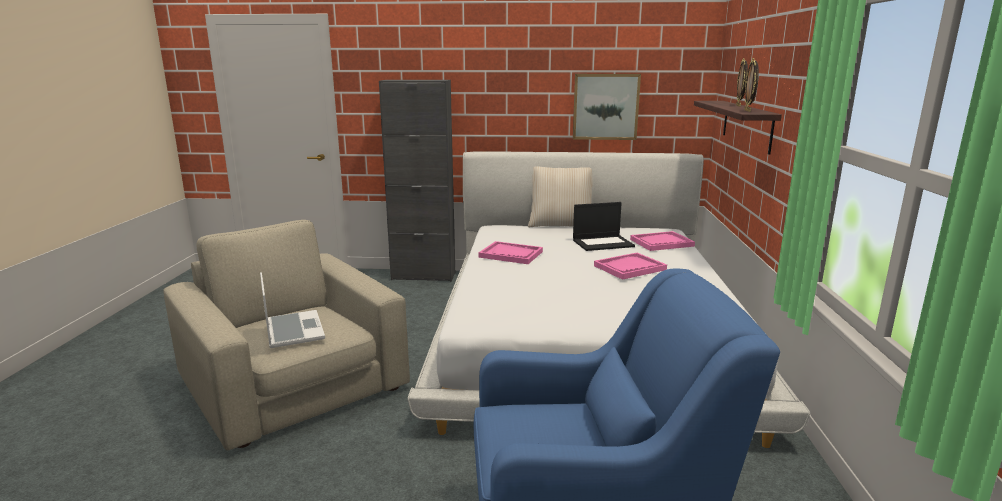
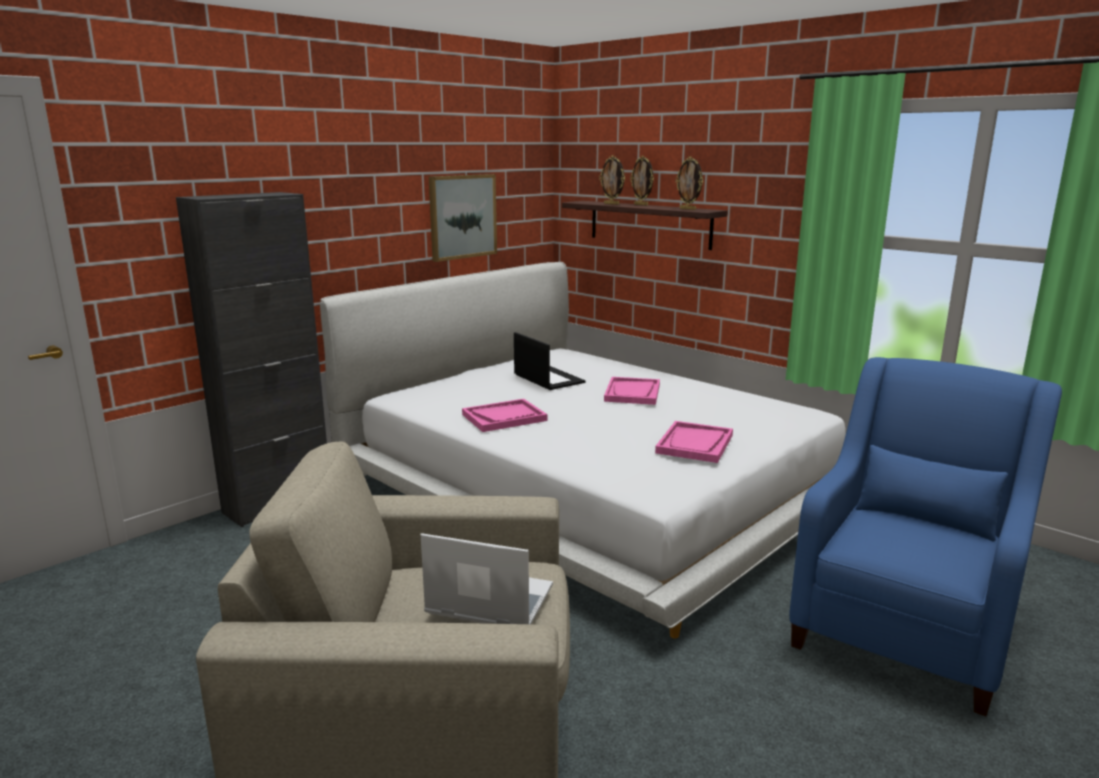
camera: 50 degrees left, 0 degrees up
beige pillow [528,166,593,227] -> none
laptop [573,202,635,251] -> laptop turned 60 degrees counterclockwise [514,332,585,390]
pink tray [630,231,695,251] -> pink tray moved to [655,421,733,463]
none -> picture frame [599,155,625,205]

